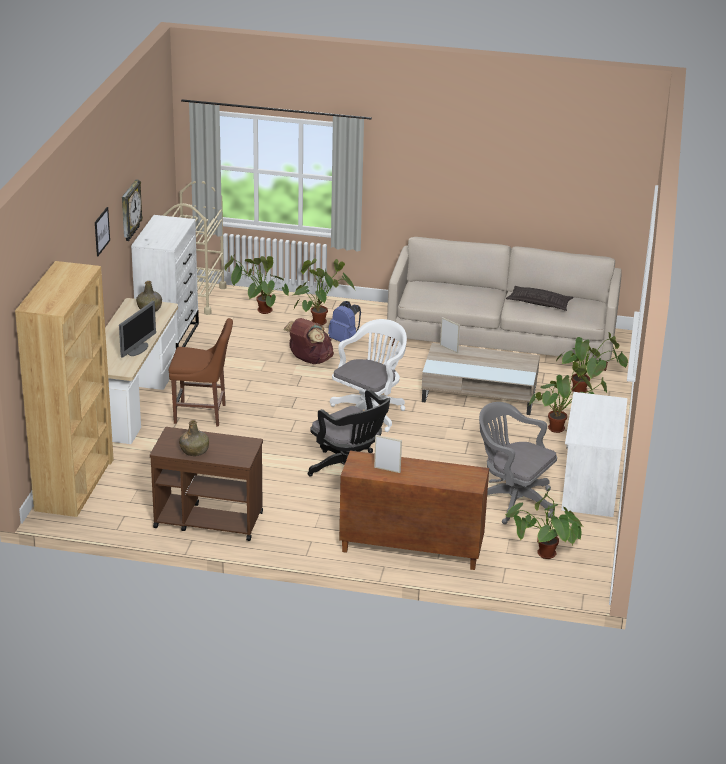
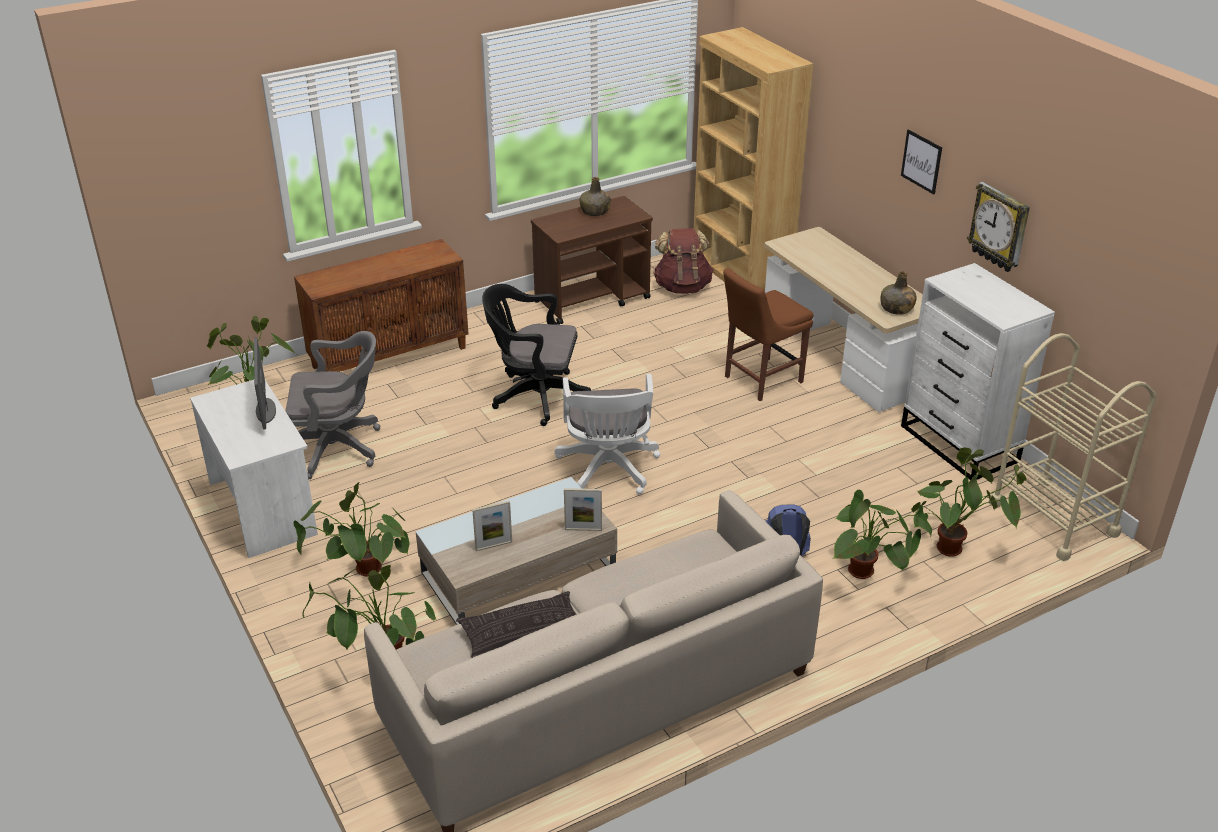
camera: 140 degrees right, 5 degrees up
monitor [119,301,156,358] -> monitor moved to [254,337,276,430]
brown backpack [283,318,334,364] -> brown backpack moved to [653,228,713,294]
picture frame [374,435,402,473] -> picture frame moved to [472,501,512,551]

